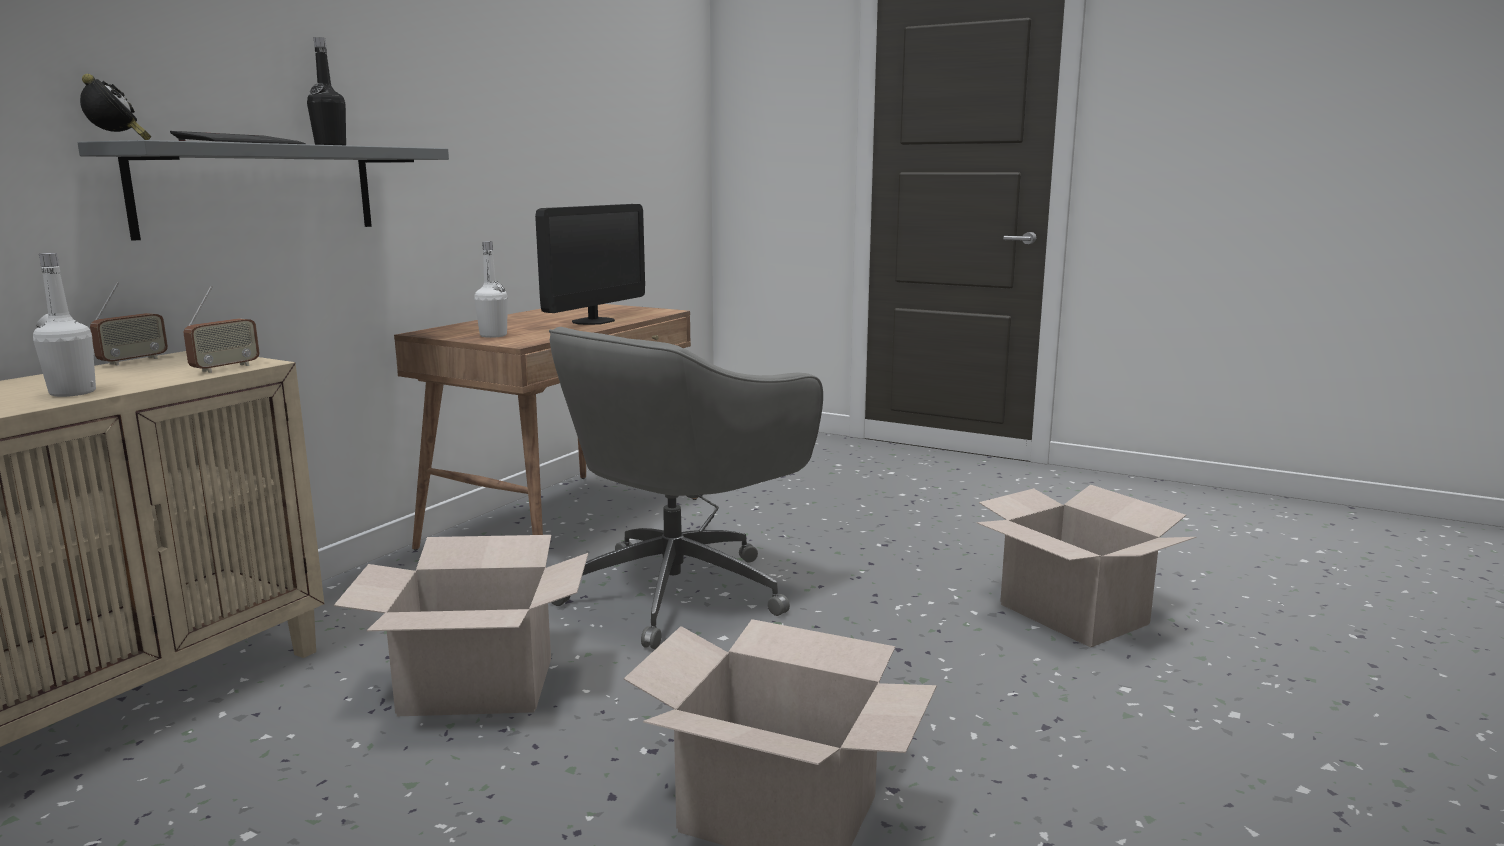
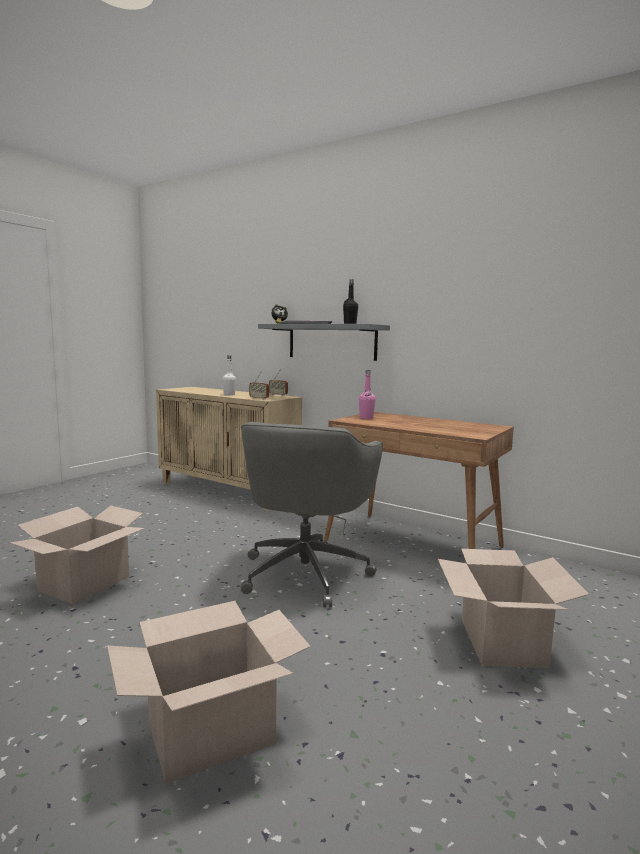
camera: 95 degrees right, 5 degrees down
cardboard box [334,535,588,716] -> cardboard box moved to [438,549,589,668]
white bottle [474,241,508,338] -> pink bottle [359,370,376,419]
monitor [535,204,645,325] -> none
grey office chair [549,327,823,649] -> grey office chair turned 120 degrees counterclockwise [241,422,383,608]

